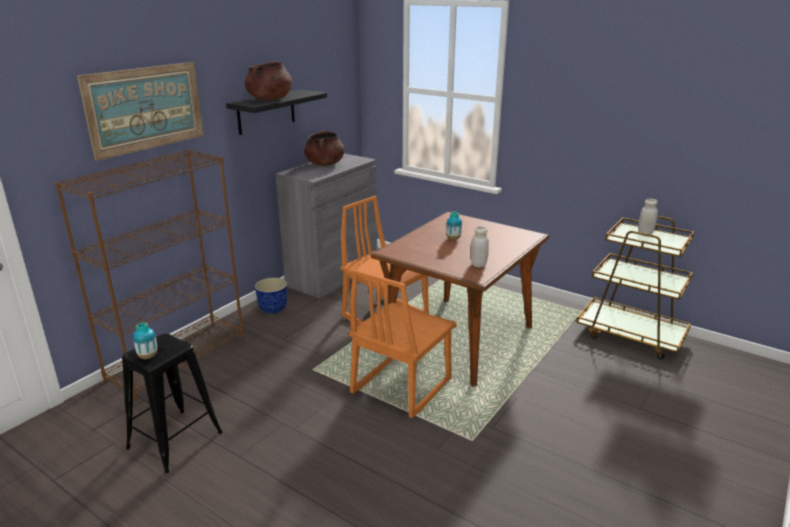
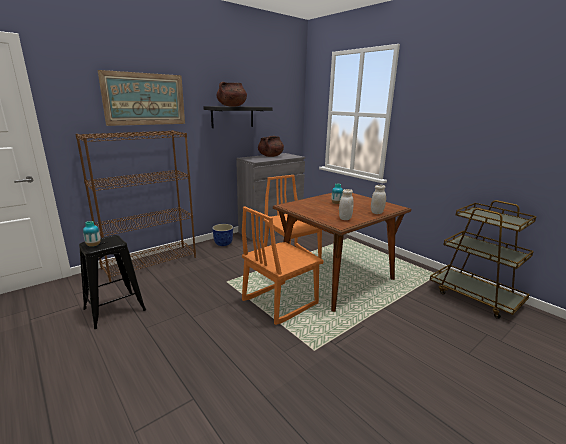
camera: 15 degrees right, 5 degrees down
white jar [638,199,658,236] -> white jar moved to [371,185,386,214]

